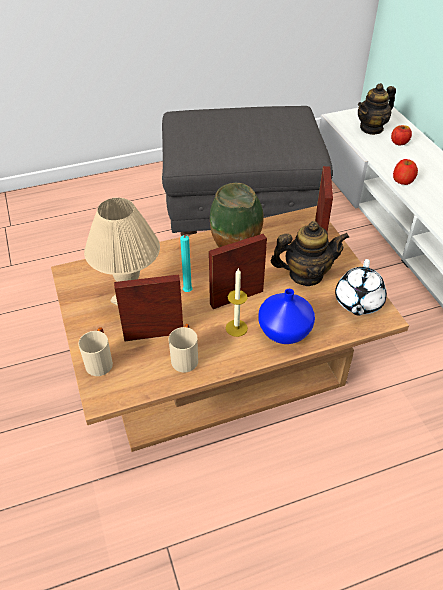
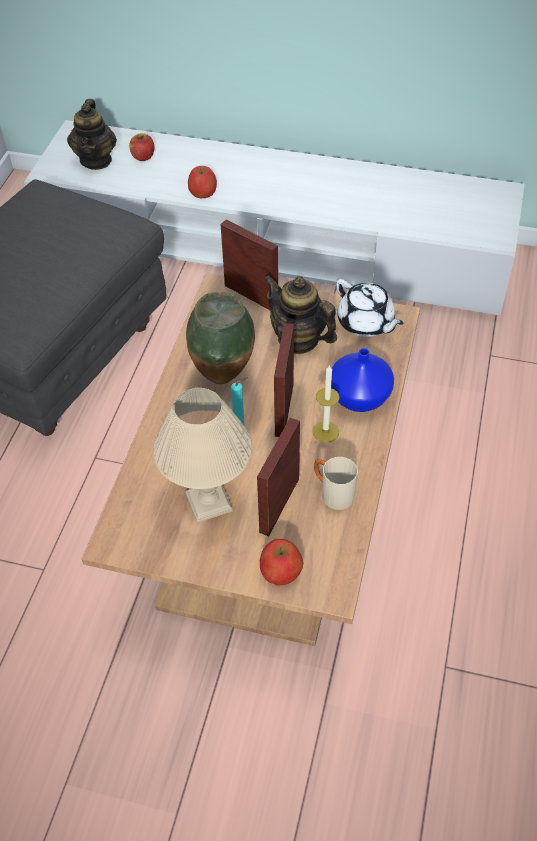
camera: 55 degrees left, 5 degrees up
beige mug [78,327,113,376] -> apple [260,539,303,586]
teapot [271,221,349,286] -> teapot turned 75 degrees counterclockwise [264,275,337,354]

